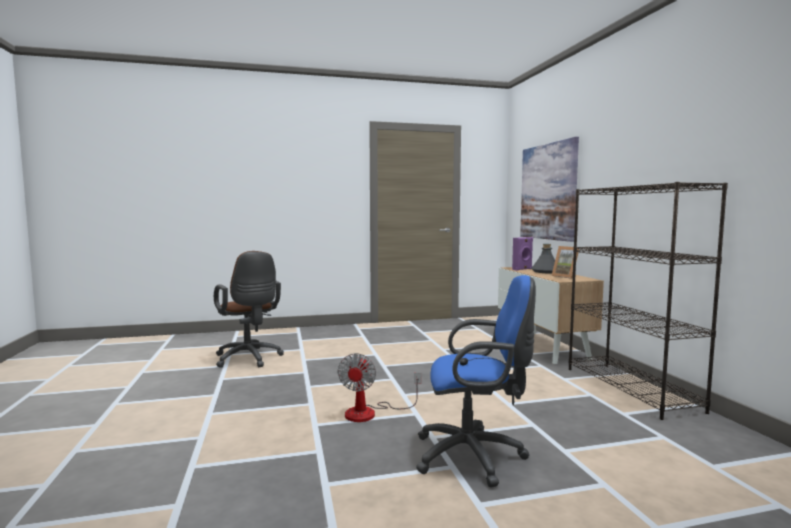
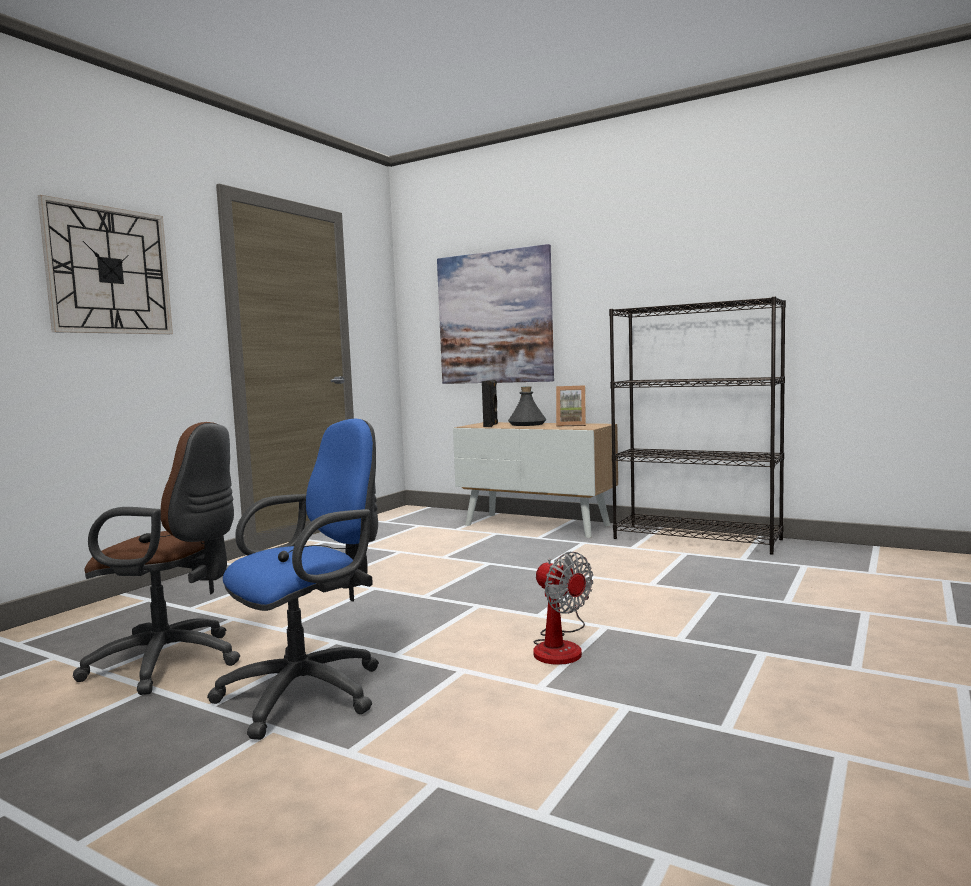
camera: 45 degrees left, 0 degrees up
blue office chair [416,275,536,487] -> blue office chair moved to [207,419,379,740]
purple speaker [512,237,533,271] -> black speaker [482,380,498,427]
none -> wall clock [38,195,173,334]

